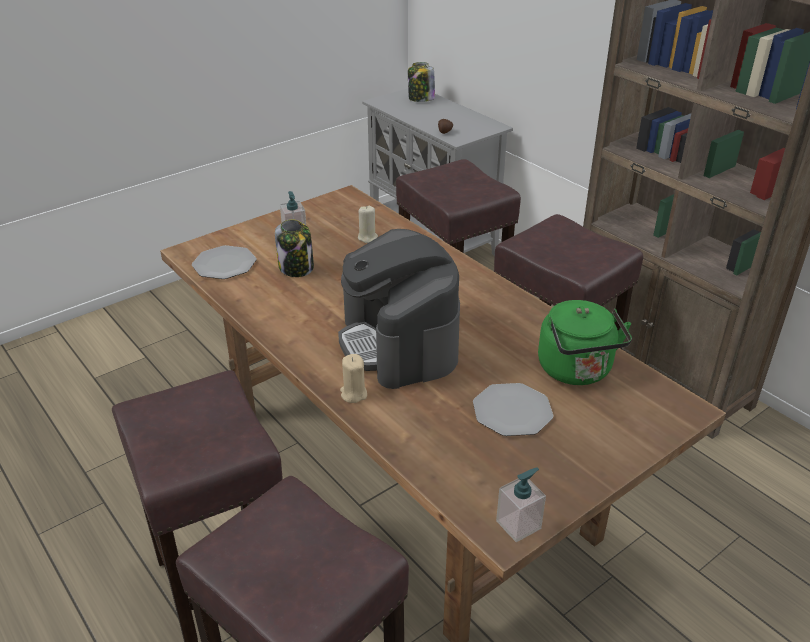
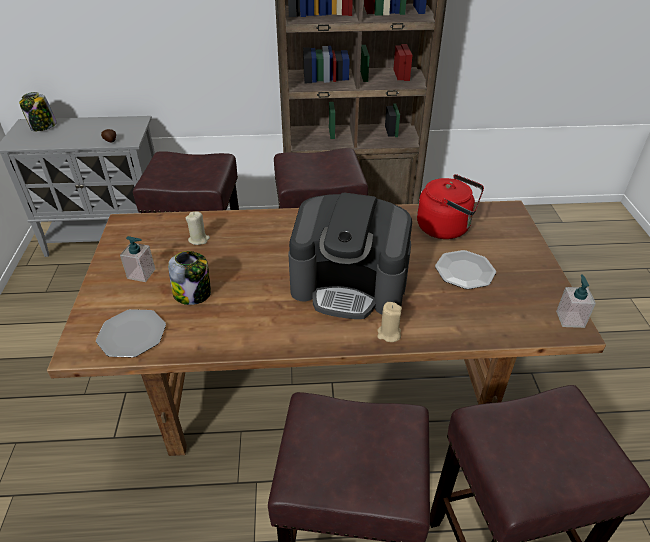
camera: 55 degrees left, 5 degrees up
green kettle [538,300,632,385] -> red kettle [417,174,484,239]

